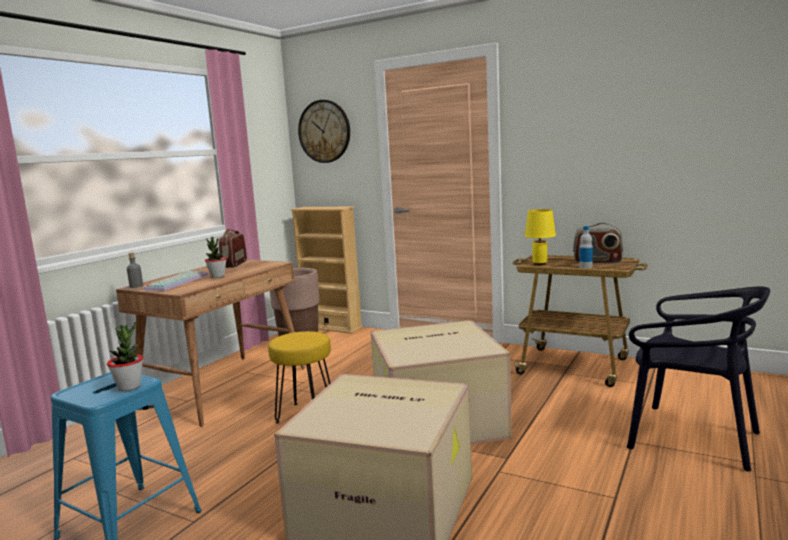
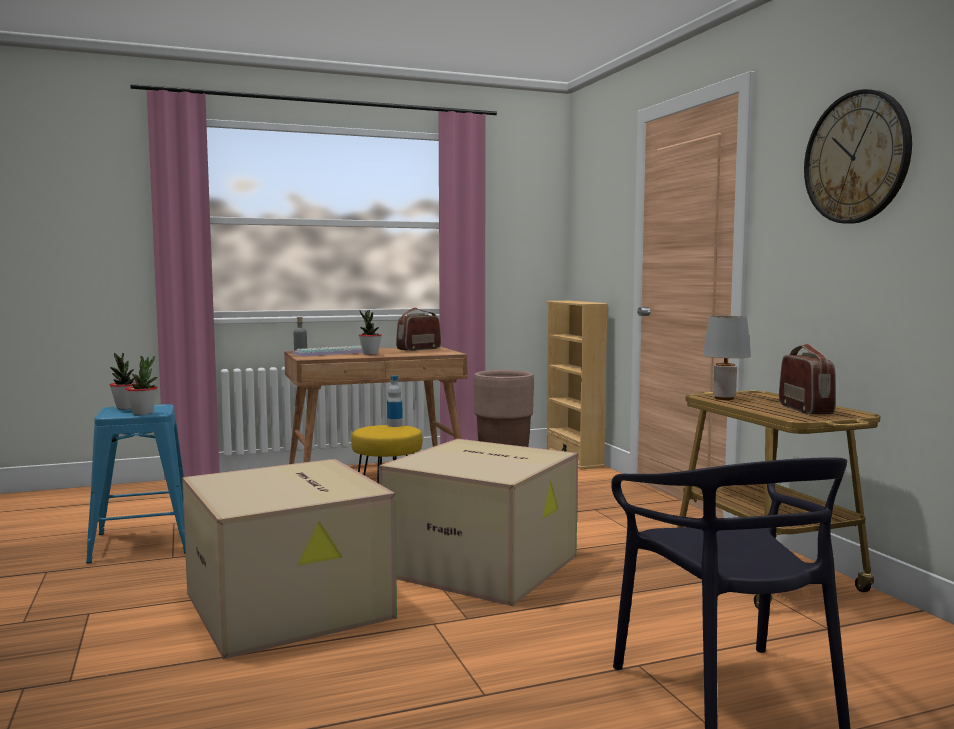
camera: 40 degrees right, 5 degrees down
wall clock [298,100,350,163] -> wall clock moved to [804,89,912,224]
yellow table lamp [525,209,556,265] -> grey table lamp [703,316,751,400]
radio [573,223,623,264] -> radio turned 150 degrees counterclockwise [779,344,836,414]
bottle [579,226,593,268] -> bottle moved to [387,375,403,427]
none -> potted plant [110,352,137,409]

